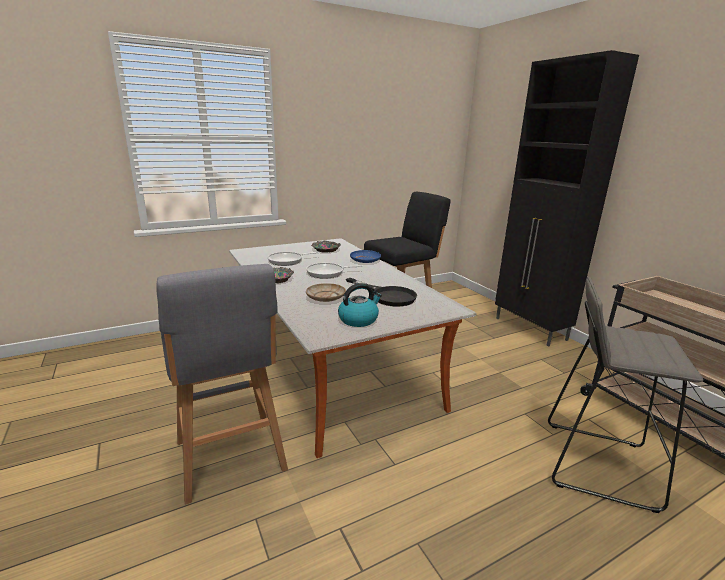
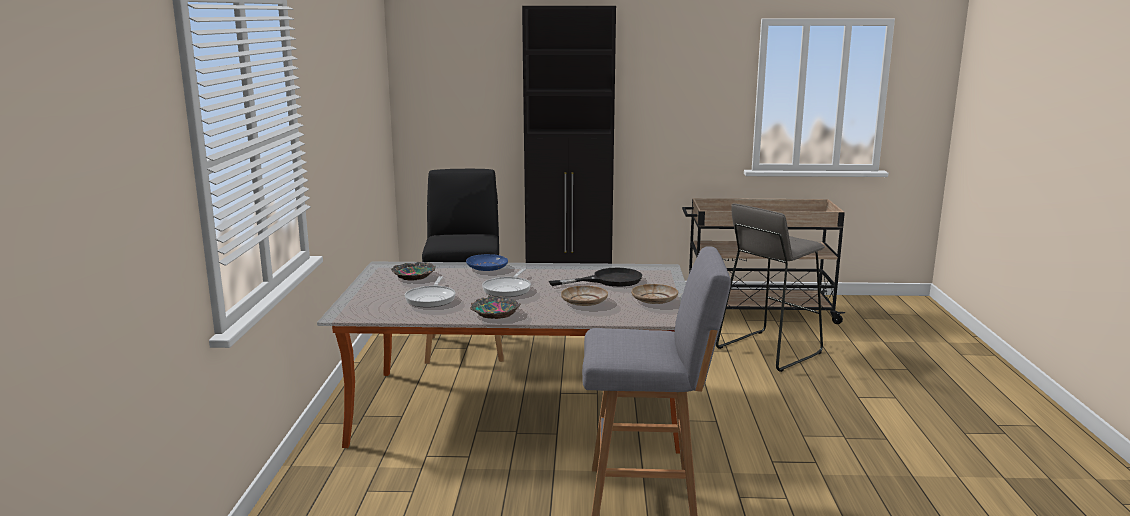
camera: 60 degrees left, 5 degrees down
kettle [338,283,382,327] -> beige plate [631,284,678,304]

